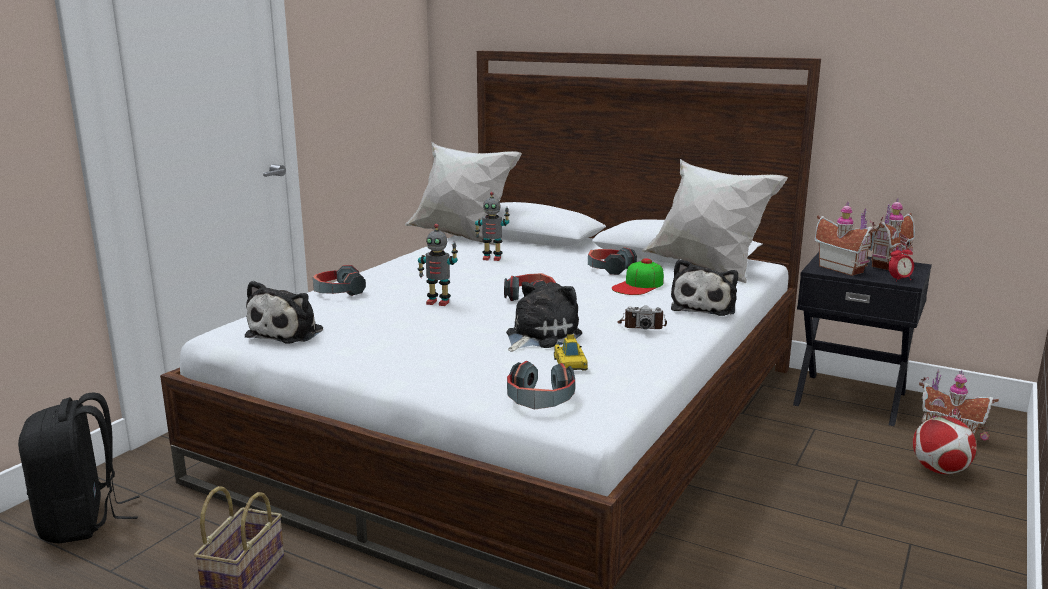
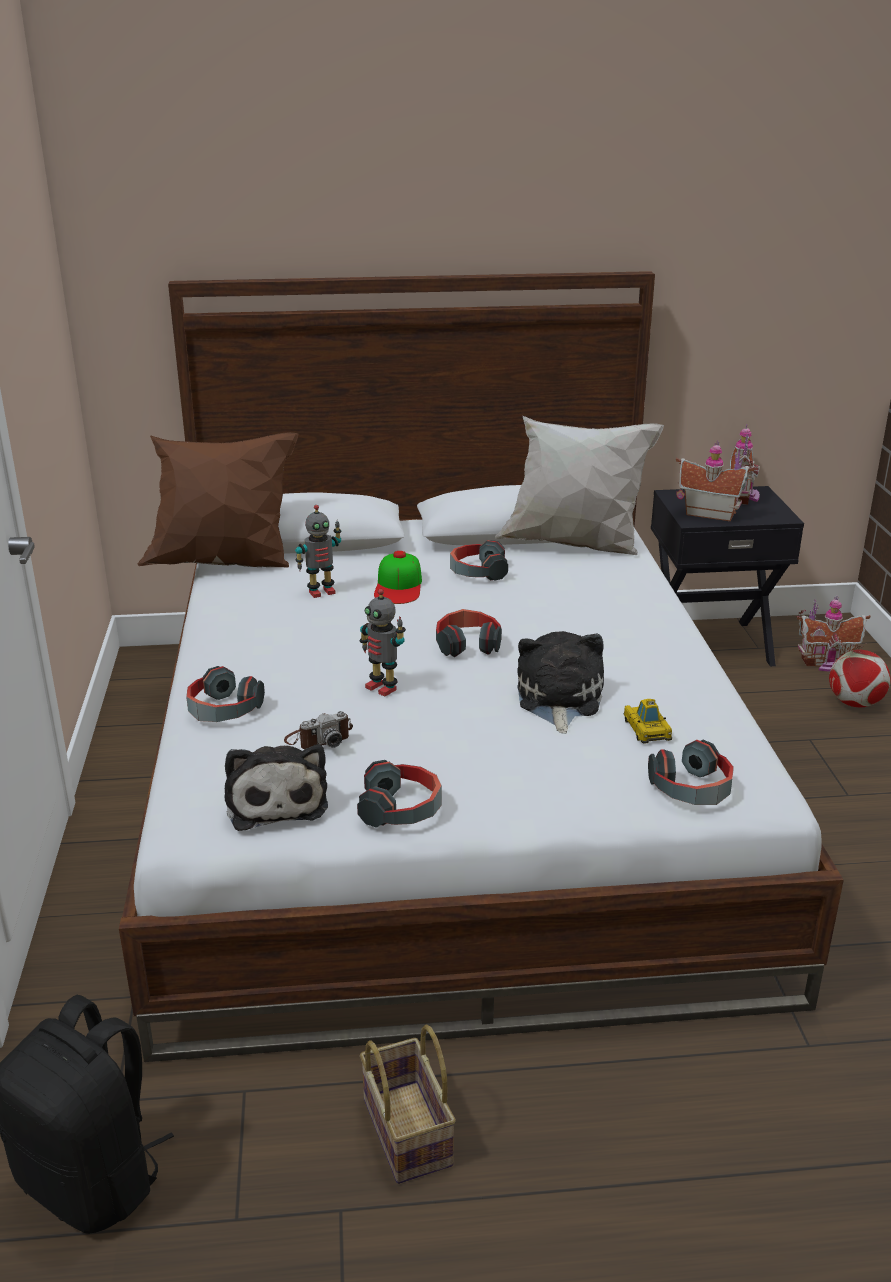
camera: 35 degrees left, 10 degrees up
white pillow [405,142,522,245] -> brown pillow [138,432,299,568]
toy robot [417,224,458,306] -> toy robot turned 60 degrees clockwise [360,589,406,697]
toy car [554,335,588,371] -> toy car turned 150 degrees counterclockwise [624,699,672,743]
cap [612,258,664,295] -> cap moved to [374,551,422,604]
camera [617,305,667,329] -> camera moved to [284,711,353,749]
plush toy [671,259,738,316] -> none
alarm clock [888,244,914,282] -> none
none -> headphones [357,760,442,828]

